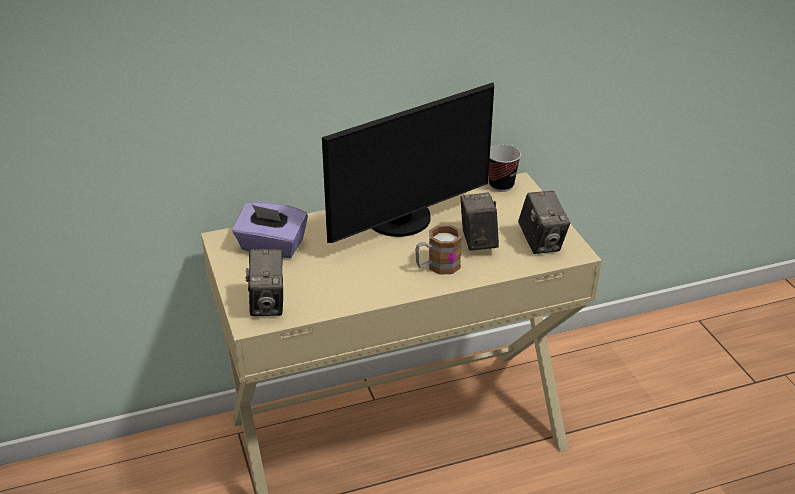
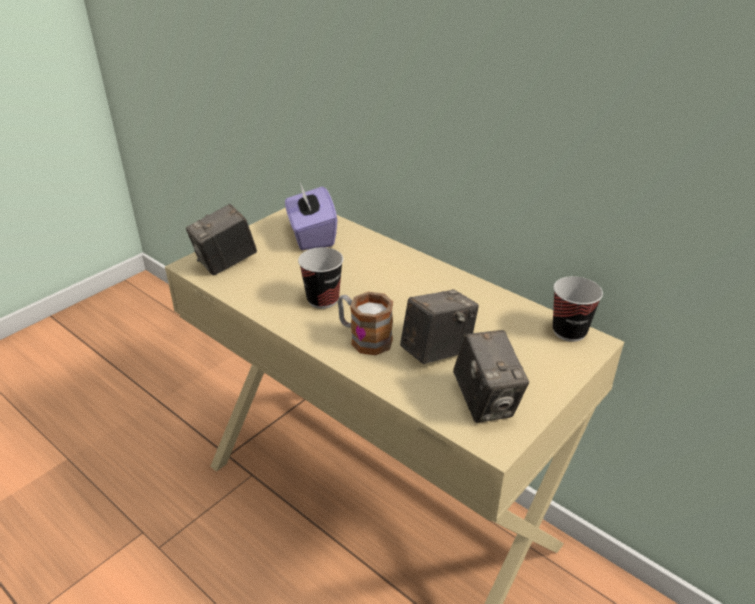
camera: 60 degrees right, 0 degrees up
monitor [322,82,494,243] -> none
camera [518,191,570,254] -> camera turned 60 degrees counterclockwise [453,330,529,423]
none -> cup [298,247,343,309]

